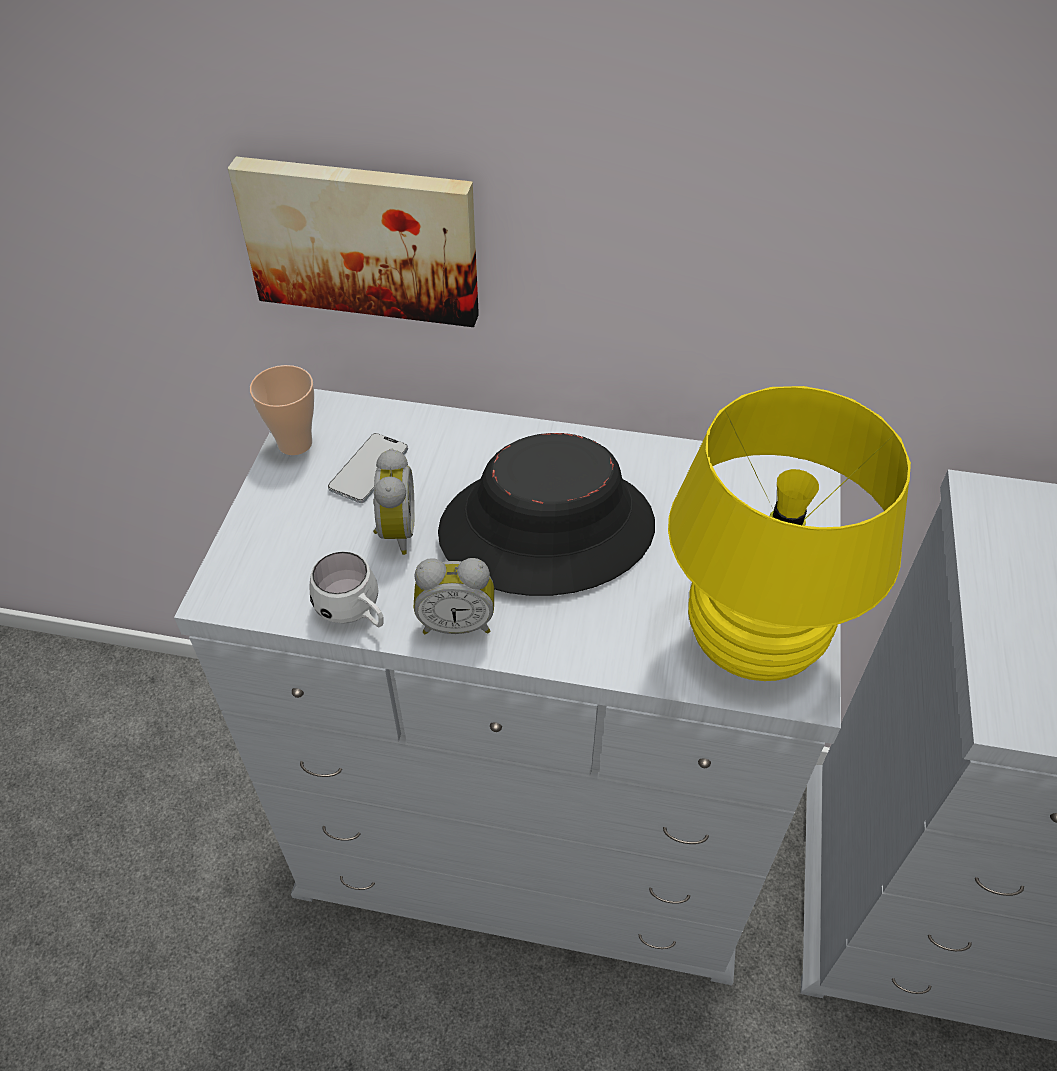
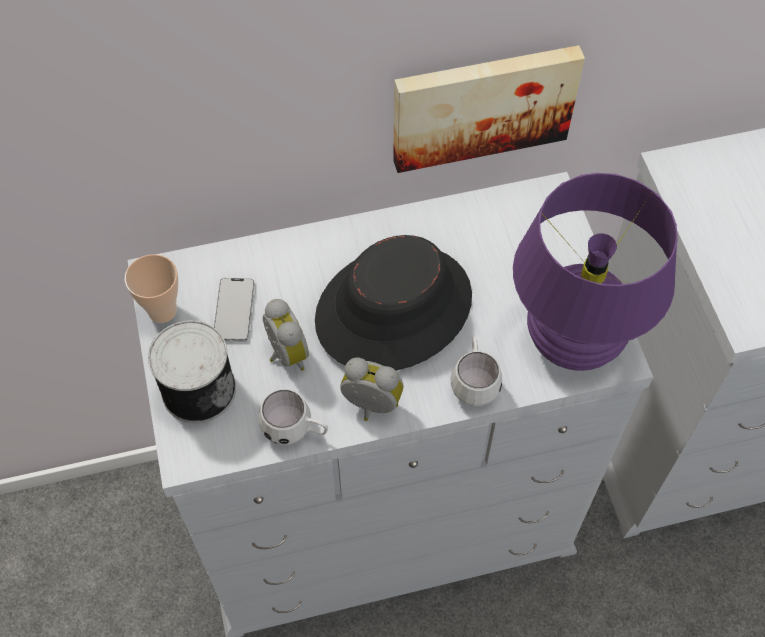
camera: 25 degrees left, 10 degrees up
picture [228,157,479,327] -> picture moved to [393,45,585,173]
alarm clock [414,558,494,634] -> alarm clock turned 135 degrees counterclockwise [340,357,404,421]
yellow table lamp [668,386,911,681] -> purple table lamp [513,173,678,371]
none -> can [148,320,236,423]
none -> white mug [450,337,502,406]

